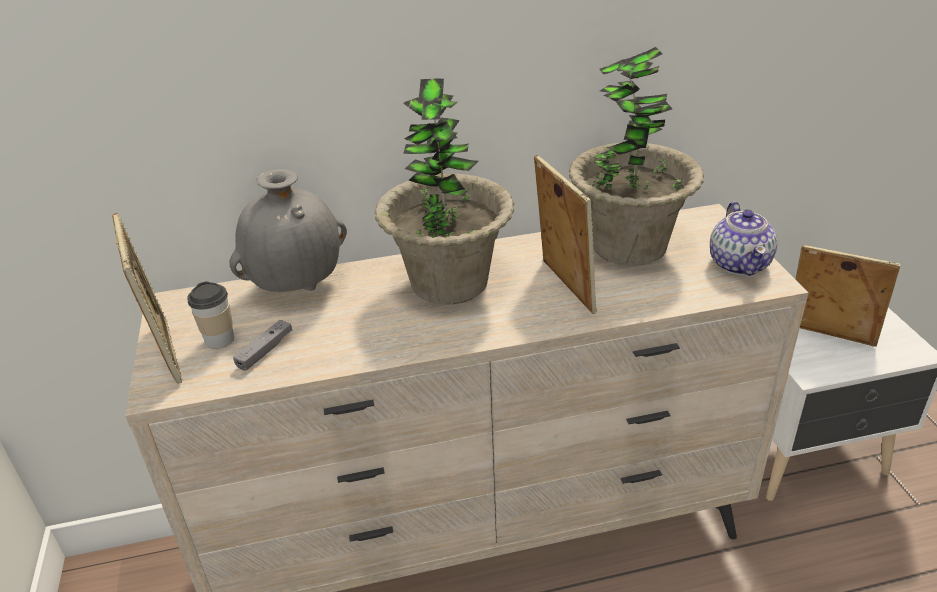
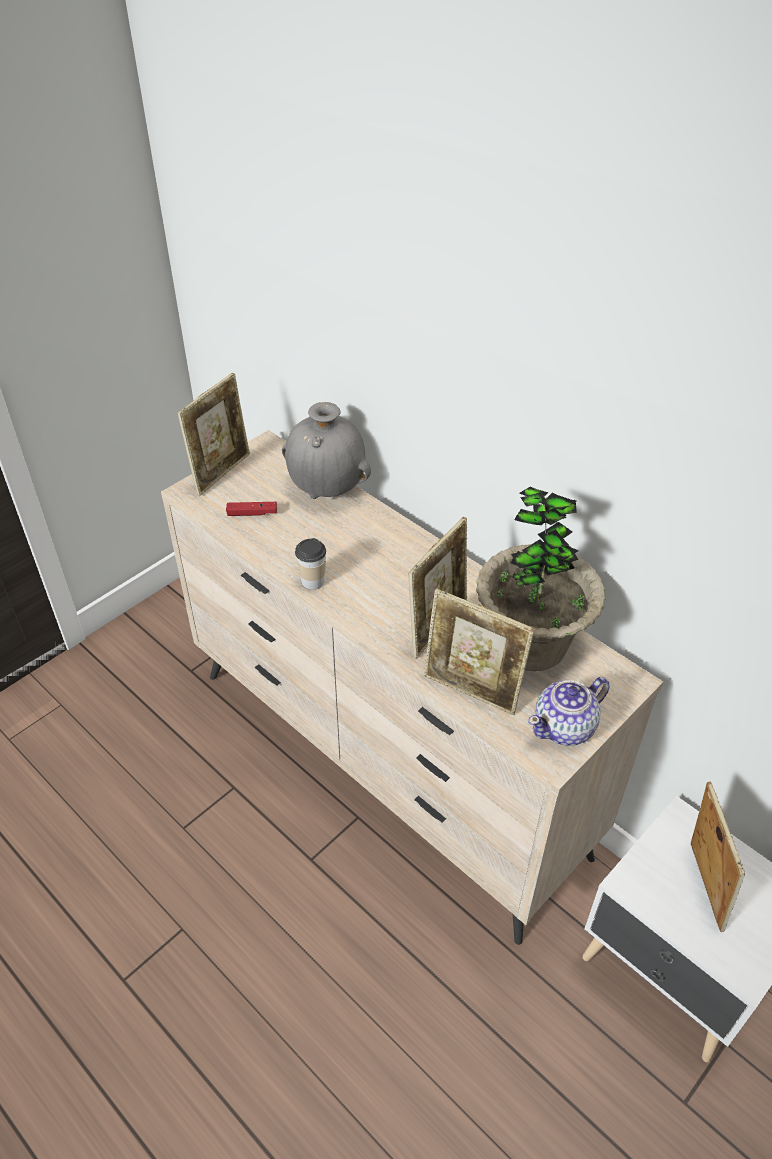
camera: 55 degrees right, 10 degrees up
cup [187,282,234,349] -> cup moved to [295,538,326,590]
grey game controller [233,320,292,371] -> red game controller [226,502,277,516]
potted plant [375,79,514,304] -> none
none -> picture frame [424,588,535,715]

